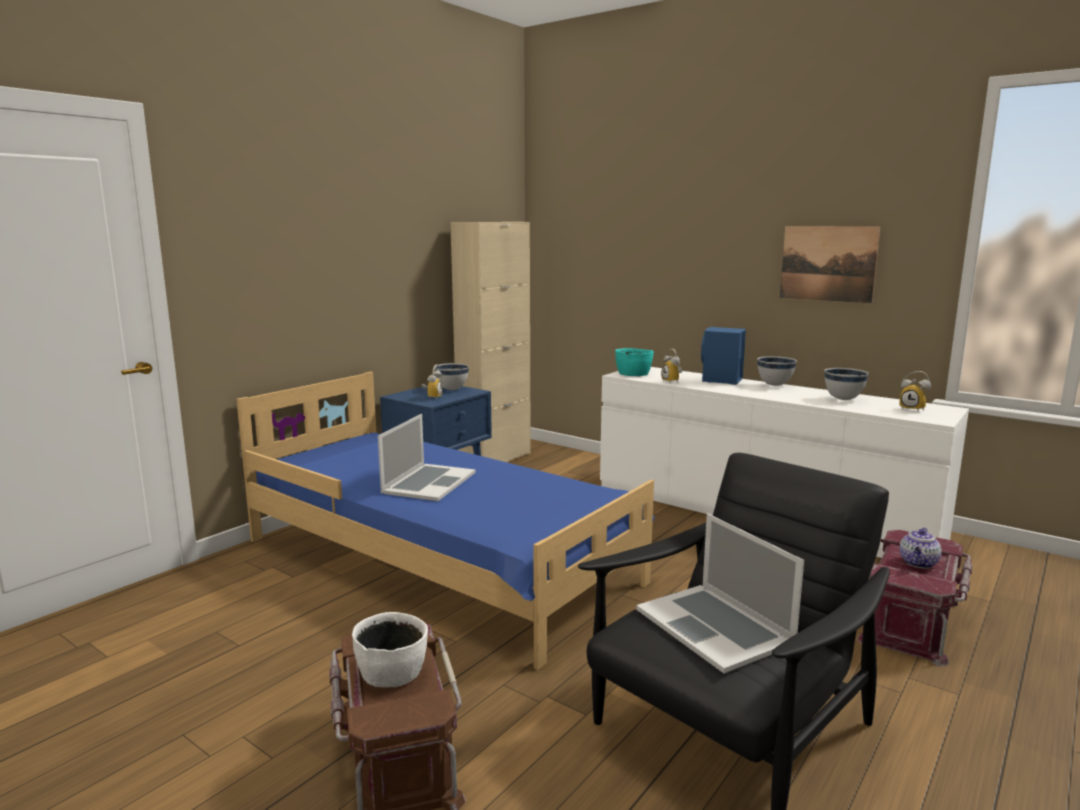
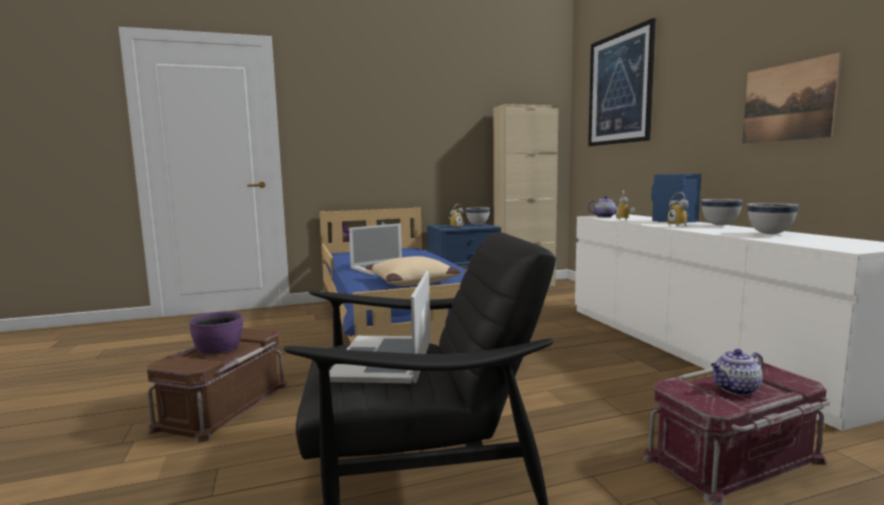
camera: 35 degrees right, 5 degrees down
white bowl [352,612,428,688] -> purple bowl [189,312,243,354]
turquoise bowl [615,348,654,376] -> teapot [587,196,618,217]
alarm clock [899,371,931,411] -> alarm clock moved to [667,192,689,226]
none -> beige pillow [365,256,461,286]
none -> picture [588,18,656,146]

